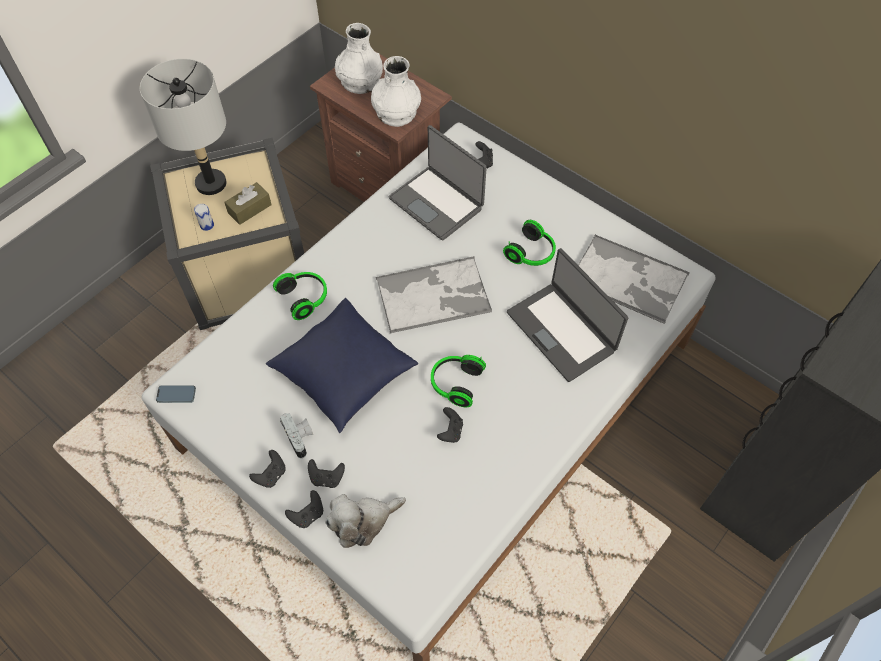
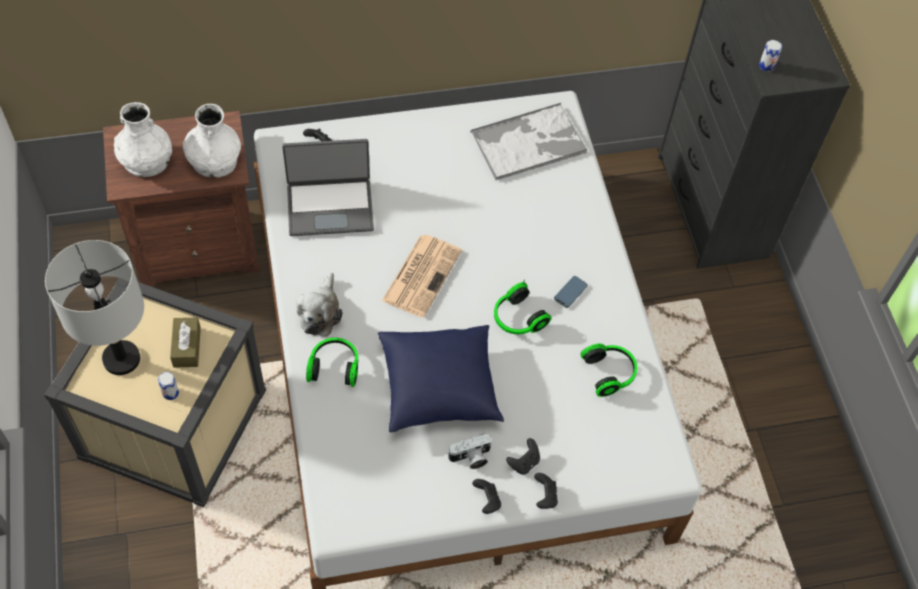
camera: 55 degrees left, 0 degrees up
phone [156,386,196,403] -> phone moved to [554,276,588,308]
camera [280,413,313,458] -> camera turned 150 degrees clockwise [447,433,492,469]
plush toy [325,494,406,548] -> plush toy moved to [297,273,343,337]
tray [376,256,492,334] -> newspaper [382,235,462,318]
black game controller [437,407,463,443] -> none
headphones [503,220,556,266] -> headphones moved to [580,344,637,397]
laptop [507,248,628,382] -> none
none -> can [759,40,782,72]

